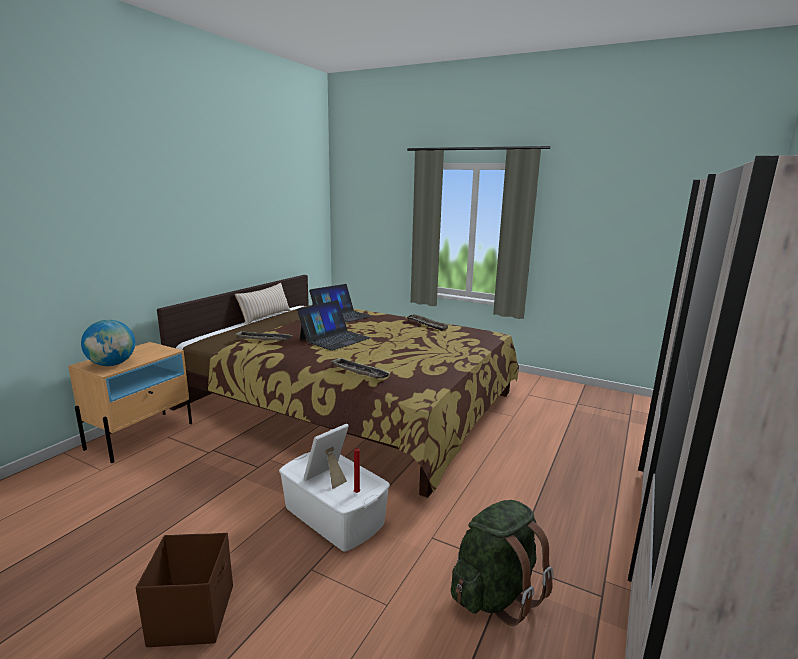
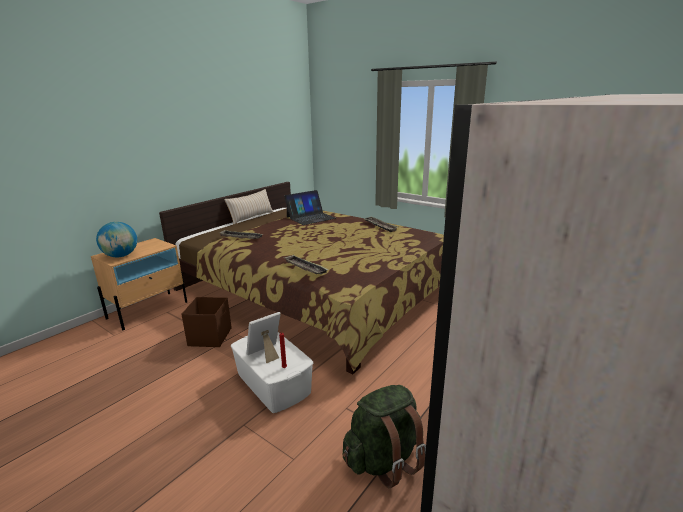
camera: 10 degrees right, 5 degrees up
brown storage box [135,533,233,647] -> brown storage box moved to [182,297,232,347]
laptop [297,300,371,351] -> none

